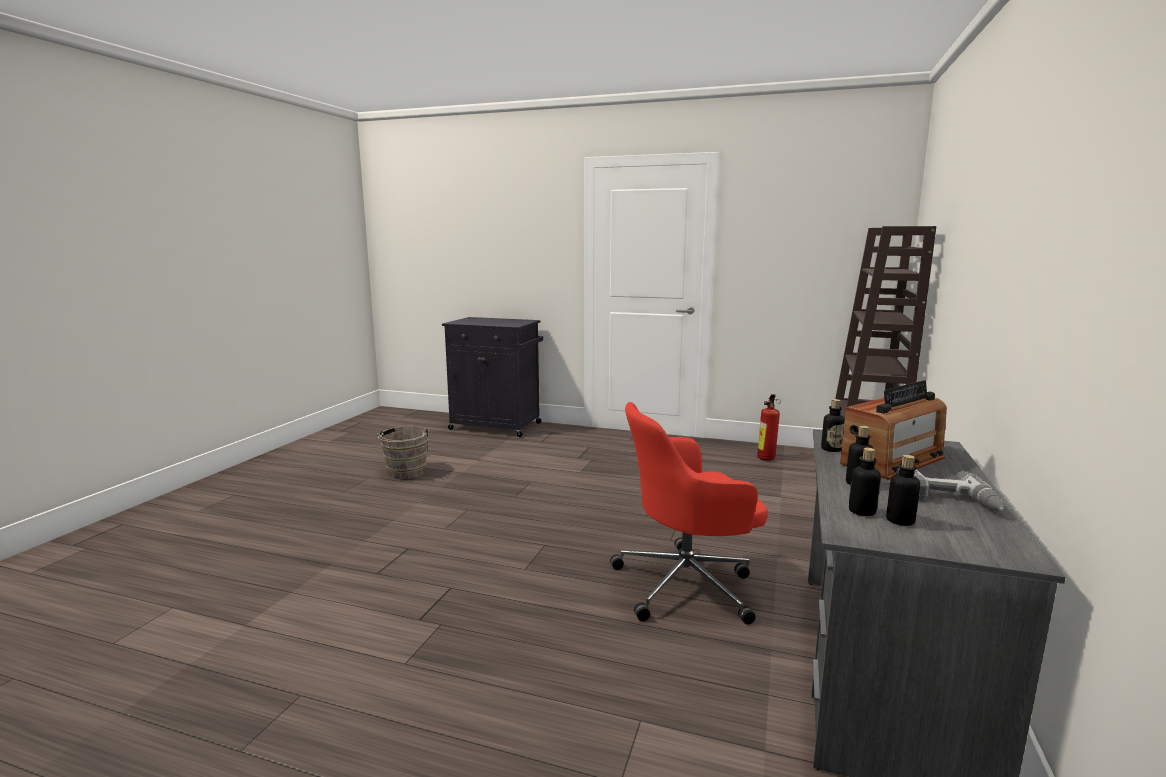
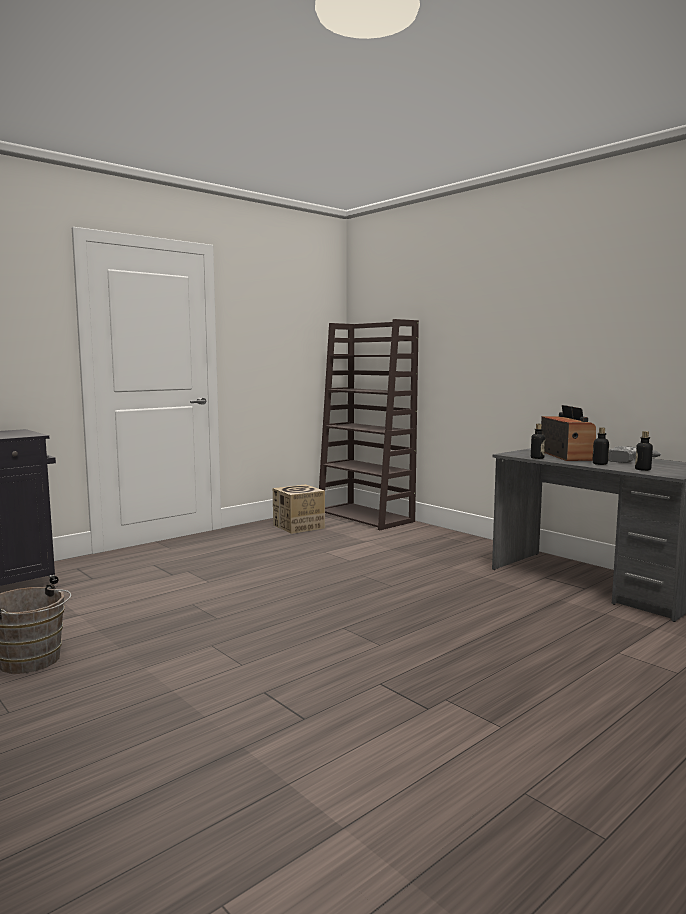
camera: 60 degrees left, 5 degrees down
red office chair [610,402,768,625] -> none
fire extinguisher [757,394,781,461] -> cardboard box [273,484,325,534]
bottle [886,455,920,526] -> none

